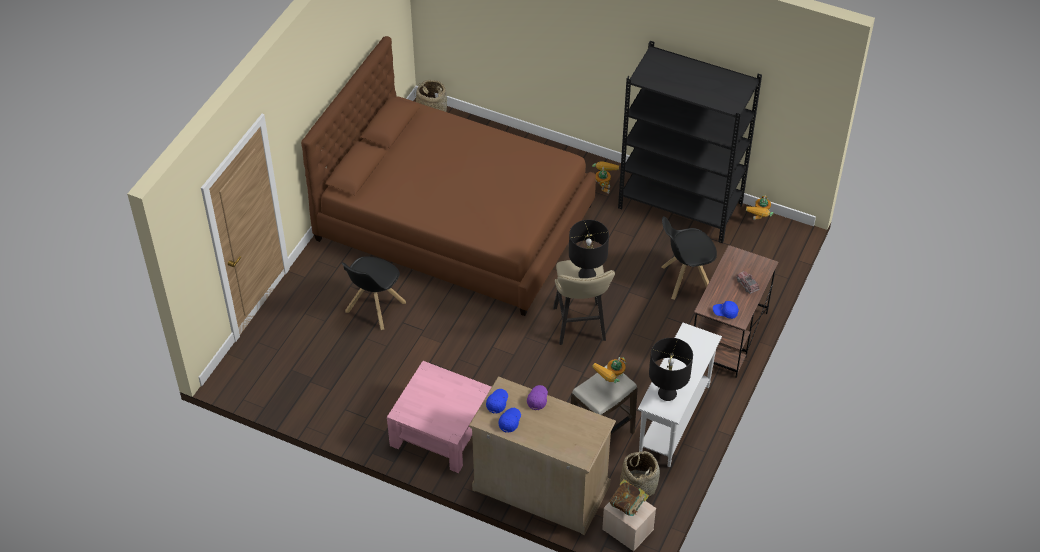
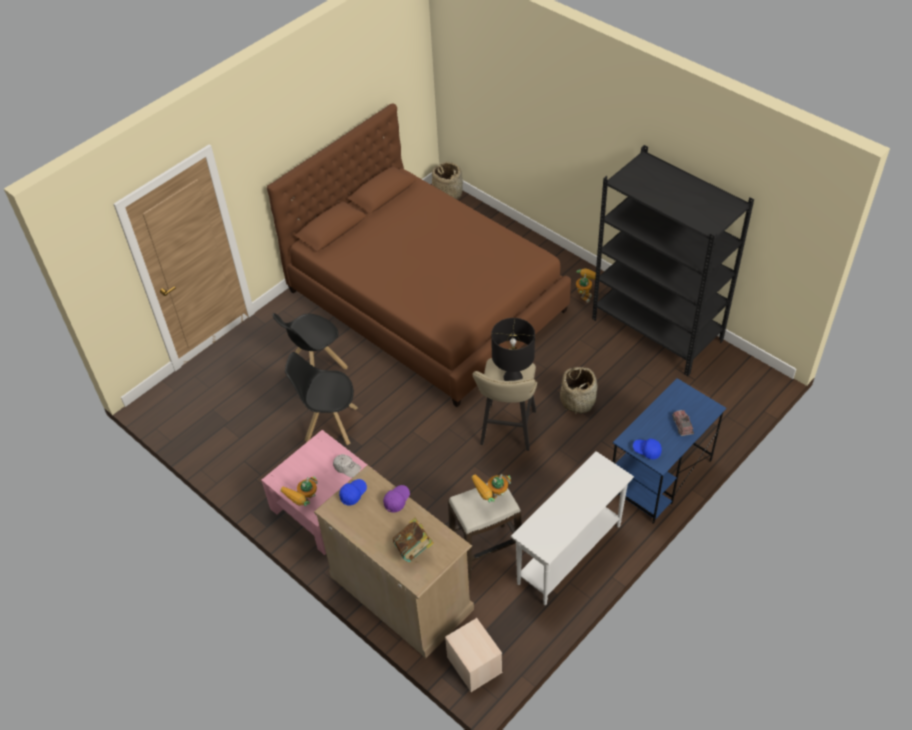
camera: 20 degrees right, 0 degrees up
blue cap [498,408,521,433] -> none
book [609,479,649,516] -> book moved to [393,518,434,562]
basket [620,451,660,498] -> basket moved to [560,367,598,414]
black table lamp [649,338,693,401] -> none
black chair [661,216,717,300] -> black chair moved to [285,352,358,445]
brown desk [694,245,778,378] -> blue desk [613,378,726,524]
toy robot [746,195,774,220] -> toy robot moved to [280,476,318,506]
none -> white cap [333,454,361,478]

